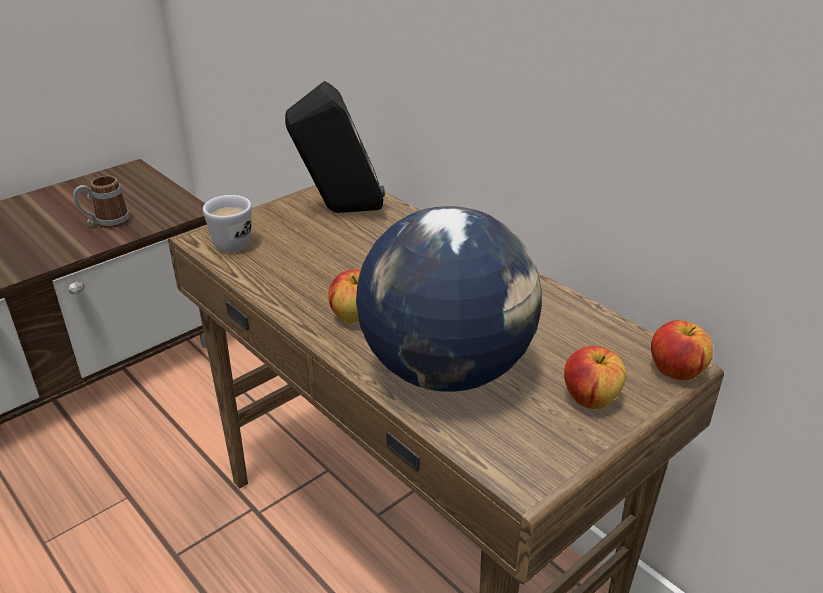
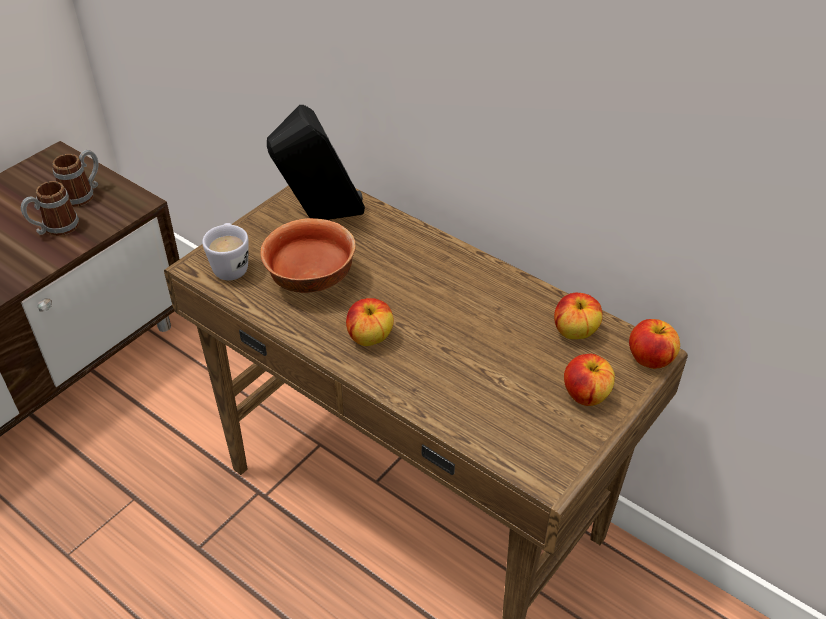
camera: 10 degrees left, 10 degrees up
globe [356,206,542,392] -> none
none -> mug [52,150,98,207]
none -> bowl [260,218,356,293]
none -> apple [554,293,603,339]

